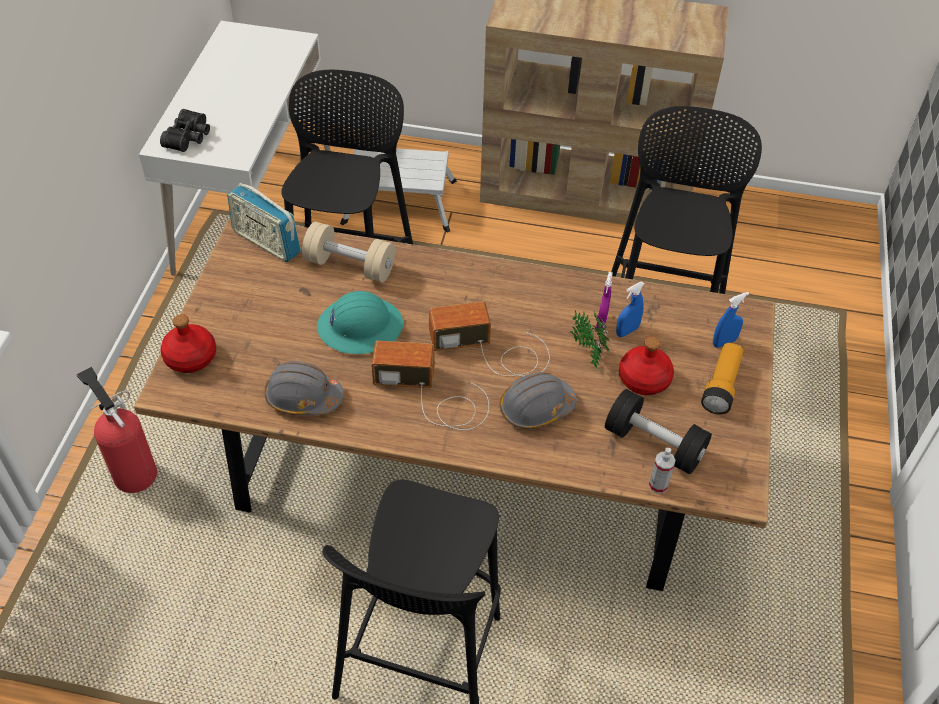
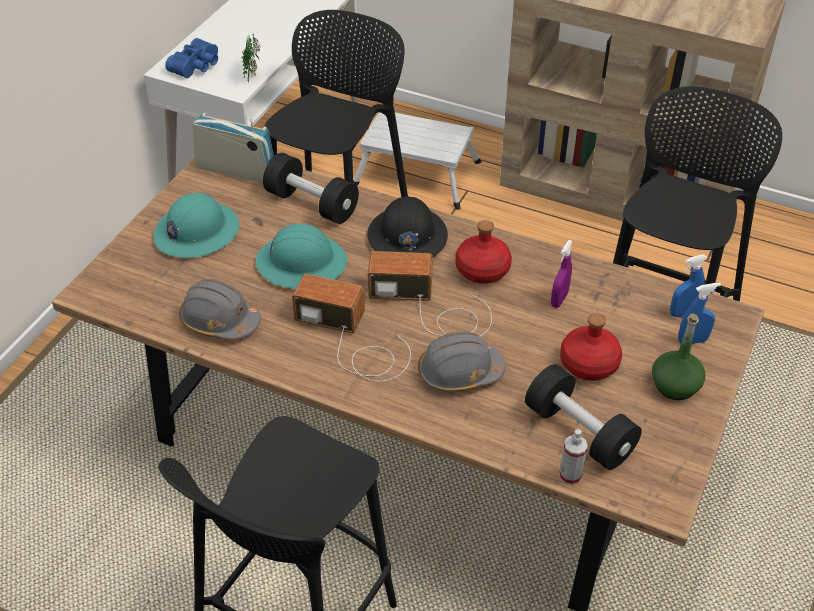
camera: 15 degrees right, 5 degrees down
fire extinguisher [76,367,157,493] -> none
black binoculars [160,109,210,152] -> blue binoculars [165,38,218,78]
red bottle [161,314,216,373] -> red bottle moved to [455,220,512,284]
radio [227,183,301,262] -> radio turned 150 degrees clockwise [192,113,274,183]
beige dumbbell [302,222,395,282] -> black dumbbell [263,153,359,224]
potted plant [569,311,609,370] -> potted plant moved to [242,32,261,83]
blue spray bottle [616,282,644,337] -> blue spray bottle moved to [670,255,707,317]
flashlight [701,343,744,414] -> green bottle [652,313,706,400]
none -> turquoise hard hat [153,193,239,258]
none -> black hard hat [367,196,448,257]

